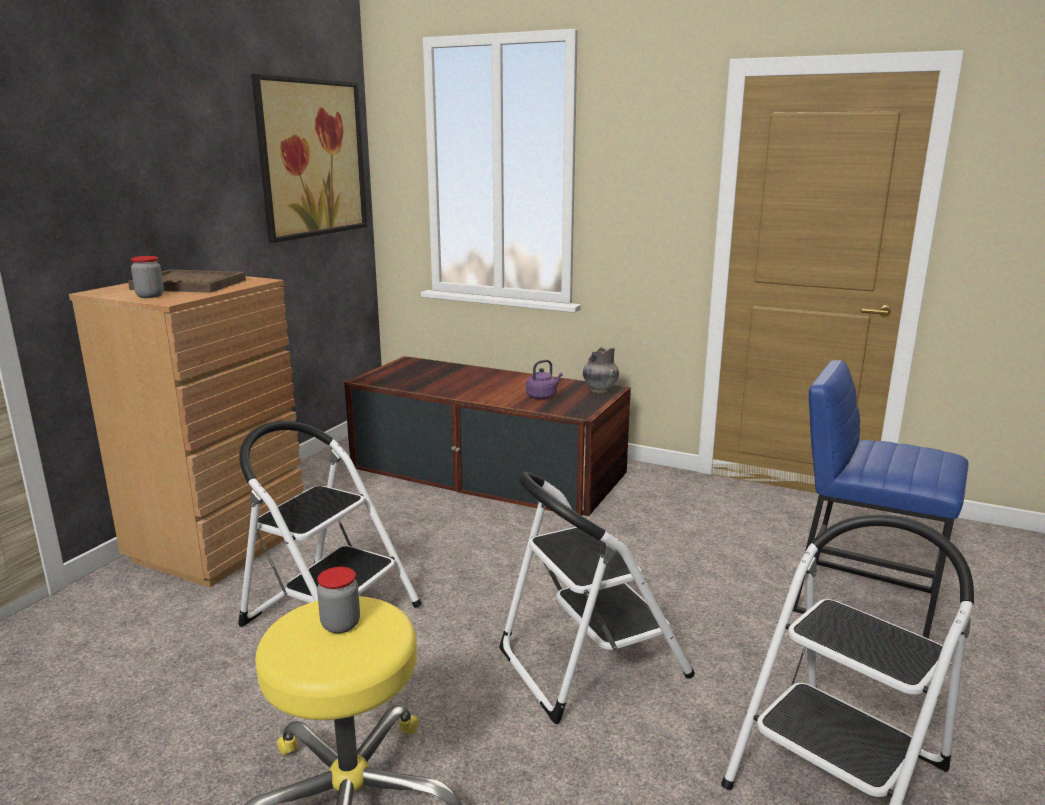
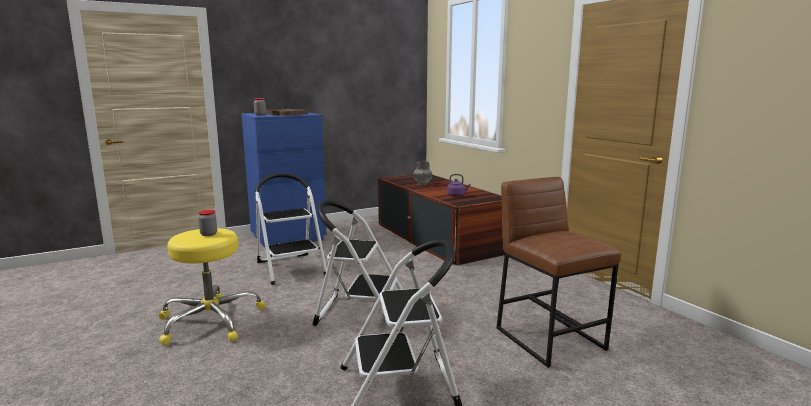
camera: 35 degrees right, 5 degrees down
brown dresser [69,276,304,587] -> blue dresser [241,113,327,247]
picture [251,73,367,243] -> none
grey vase [583,347,619,394] -> grey vase moved to [413,161,432,186]
blue chair [793,360,969,639] -> brown chair [497,177,621,368]

